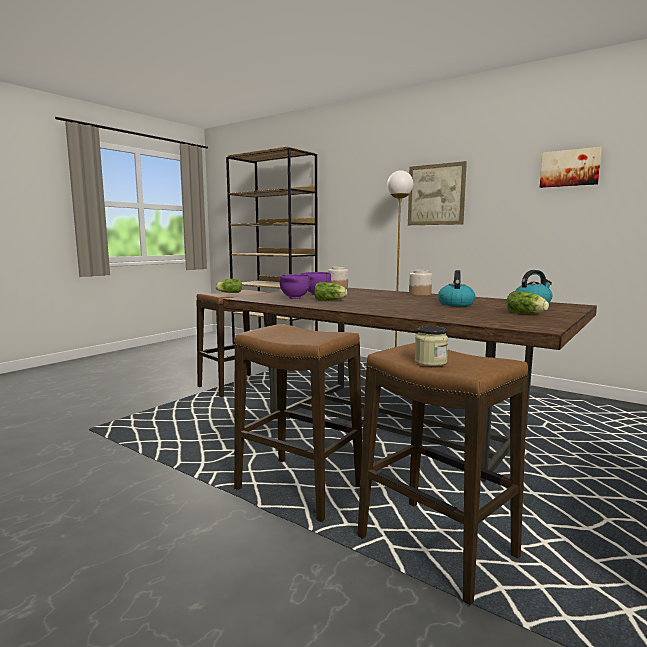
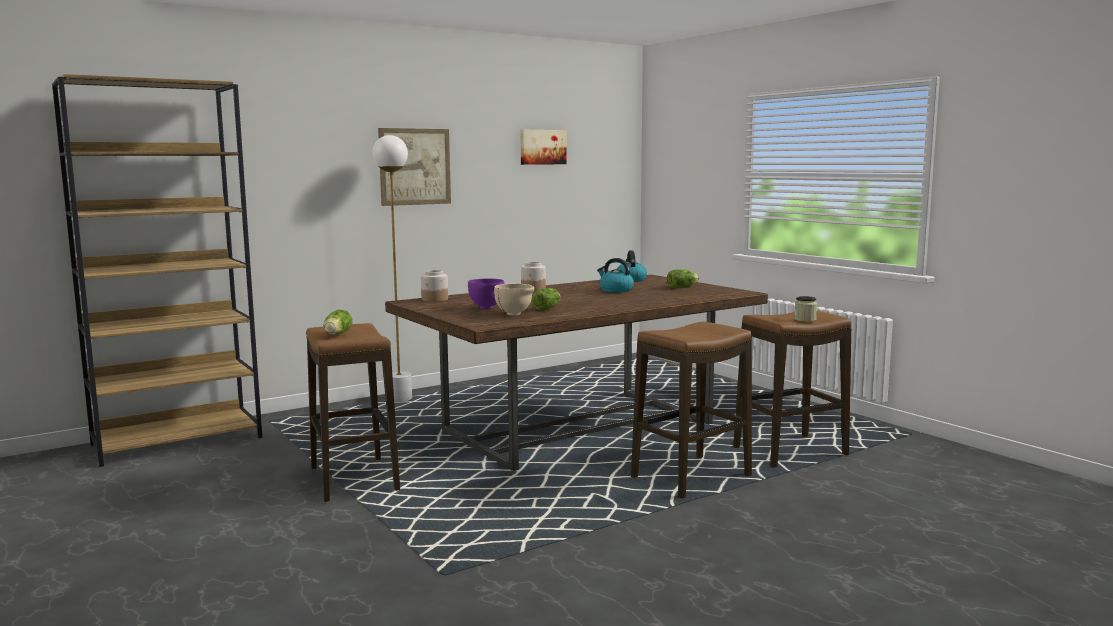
camera: 70 degrees left, 0 degrees up
purple bowl [279,274,310,299] -> beige bowl [494,284,534,315]

